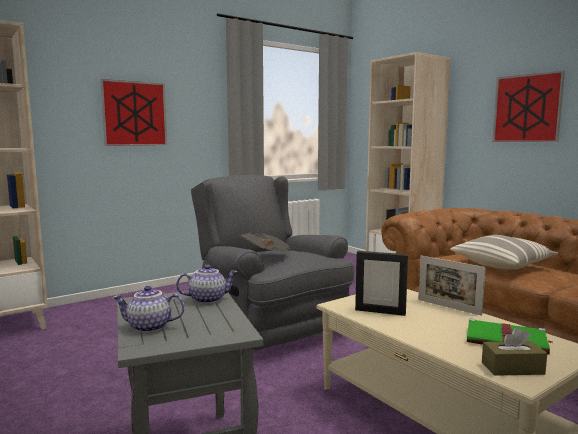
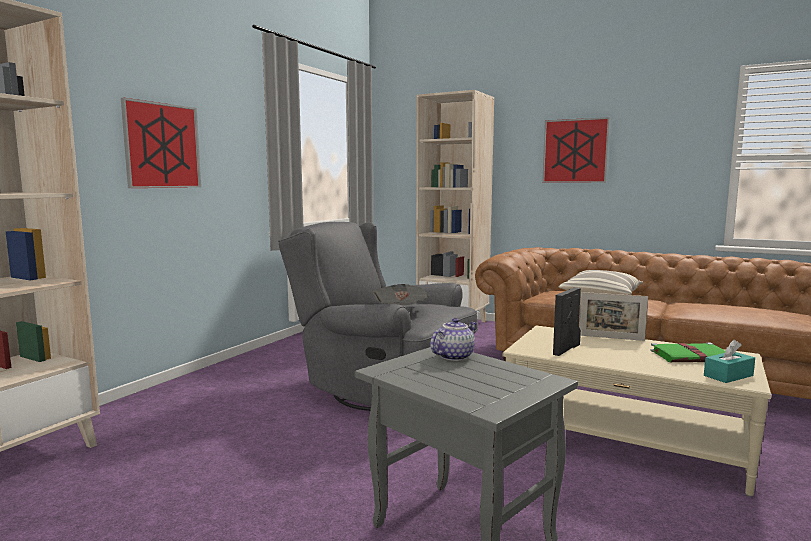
camera: 25 degrees left, 0 degrees up
teapot [113,286,185,333] -> none
picture frame [355,251,408,316] -> picture frame turned 135 degrees clockwise [553,287,581,356]
brown tissue box [482,327,547,376] -> turquoise tissue box [704,340,755,383]

